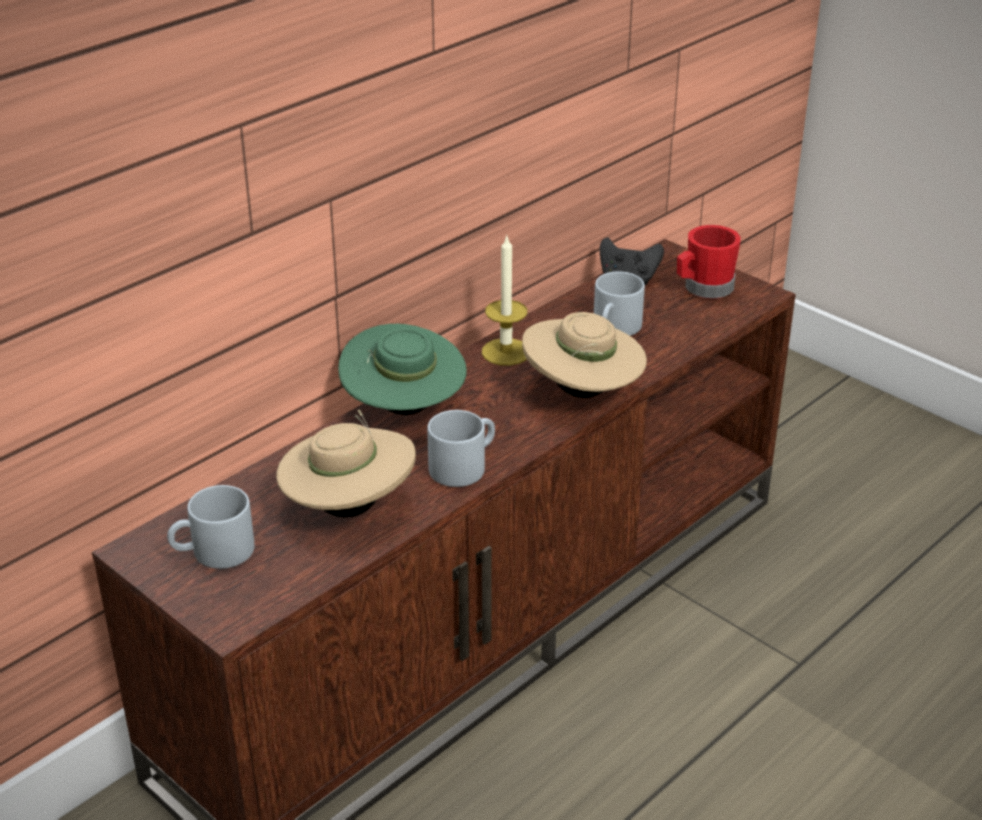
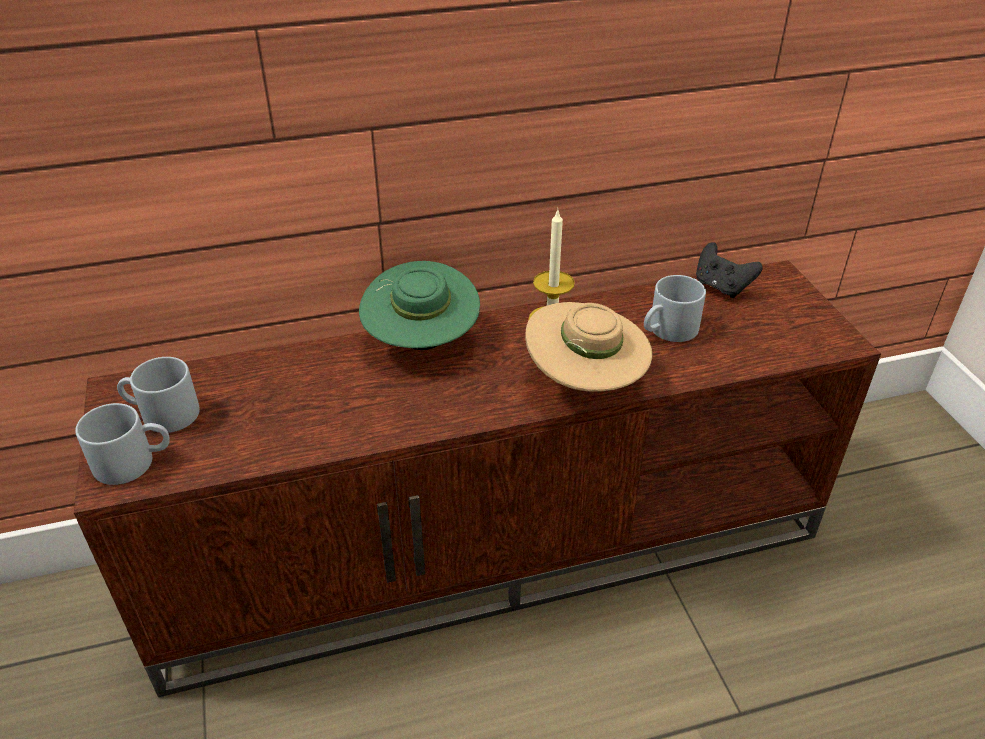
camera: 30 degrees right, 5 degrees up
beige hat [276,409,416,518] -> none
grey mug [427,410,495,487] -> grey mug moved to [75,403,170,485]
red mug [677,225,740,299] -> none

